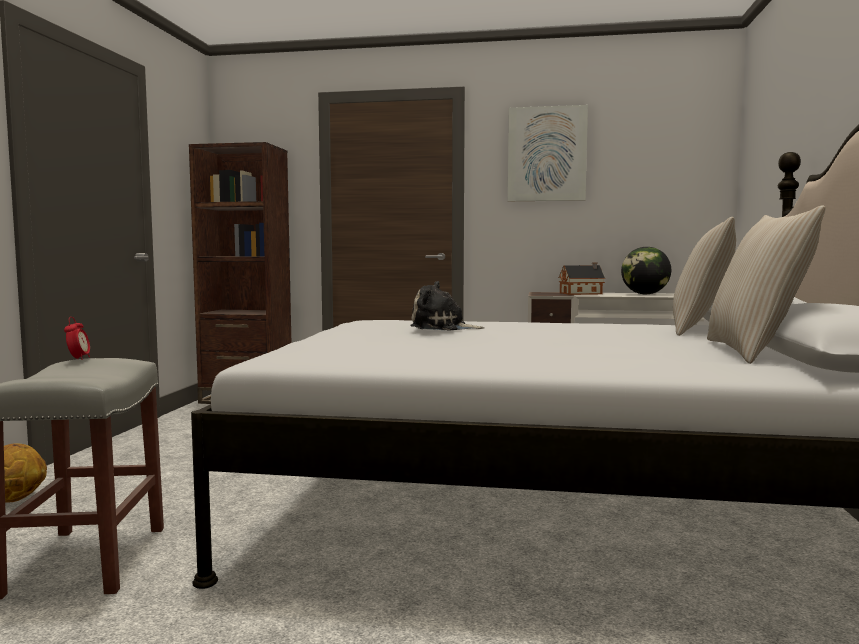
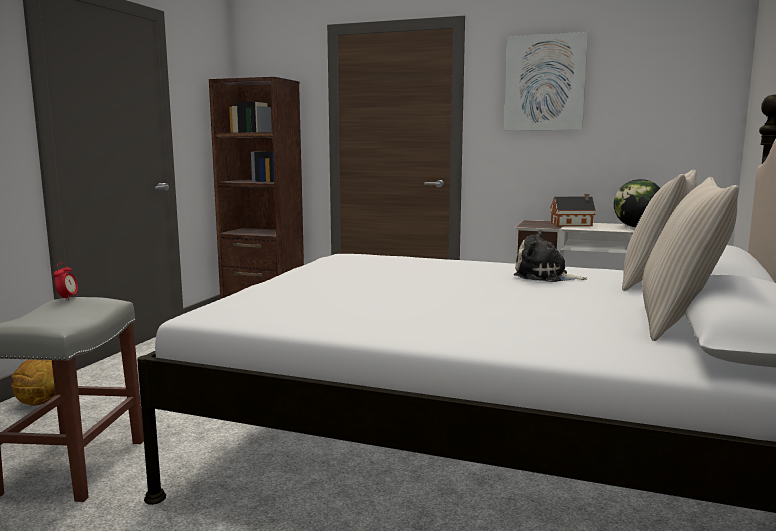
camera: 10 degrees right, 5 degrees up
plush toy [410,281,485,331] -> plush toy moved to [514,230,588,282]

